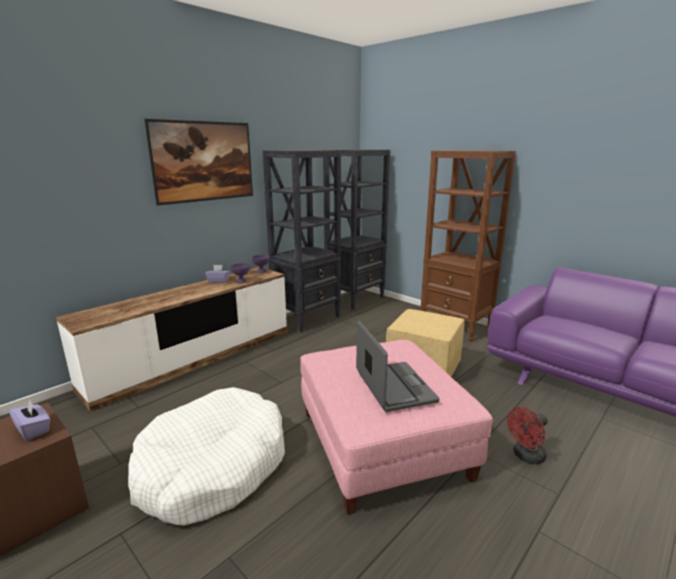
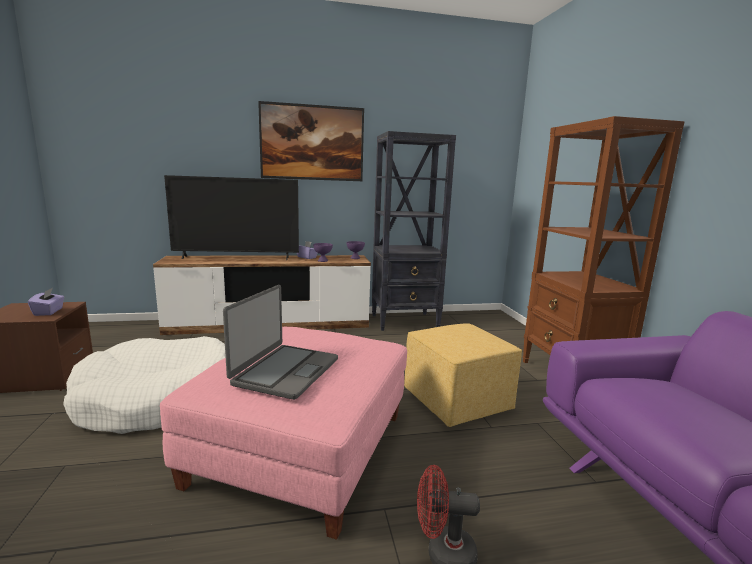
camera: 35 degrees right, 5 degrees down
black bookcase [323,149,391,310] -> none
none -> television [164,175,299,260]

